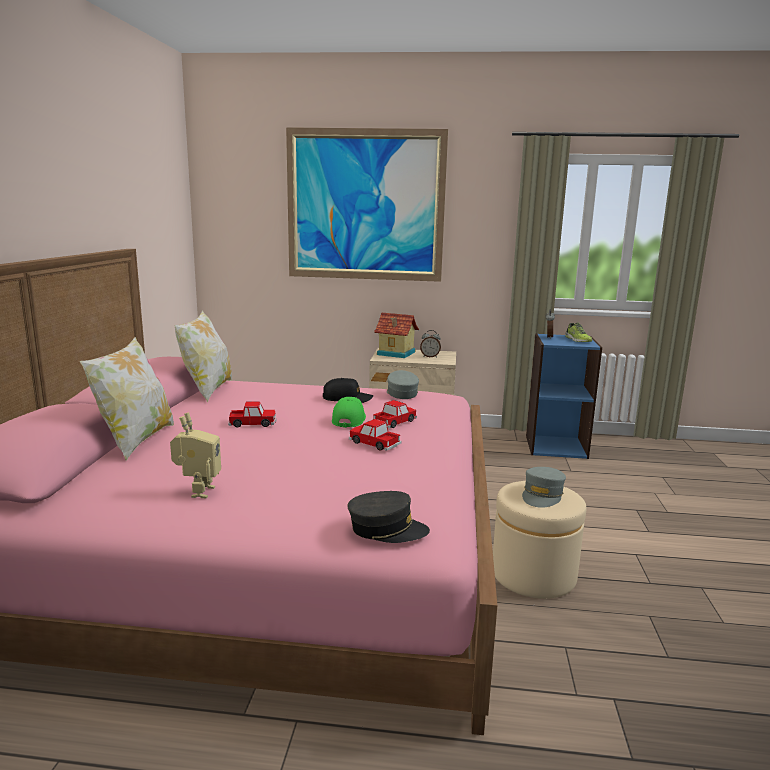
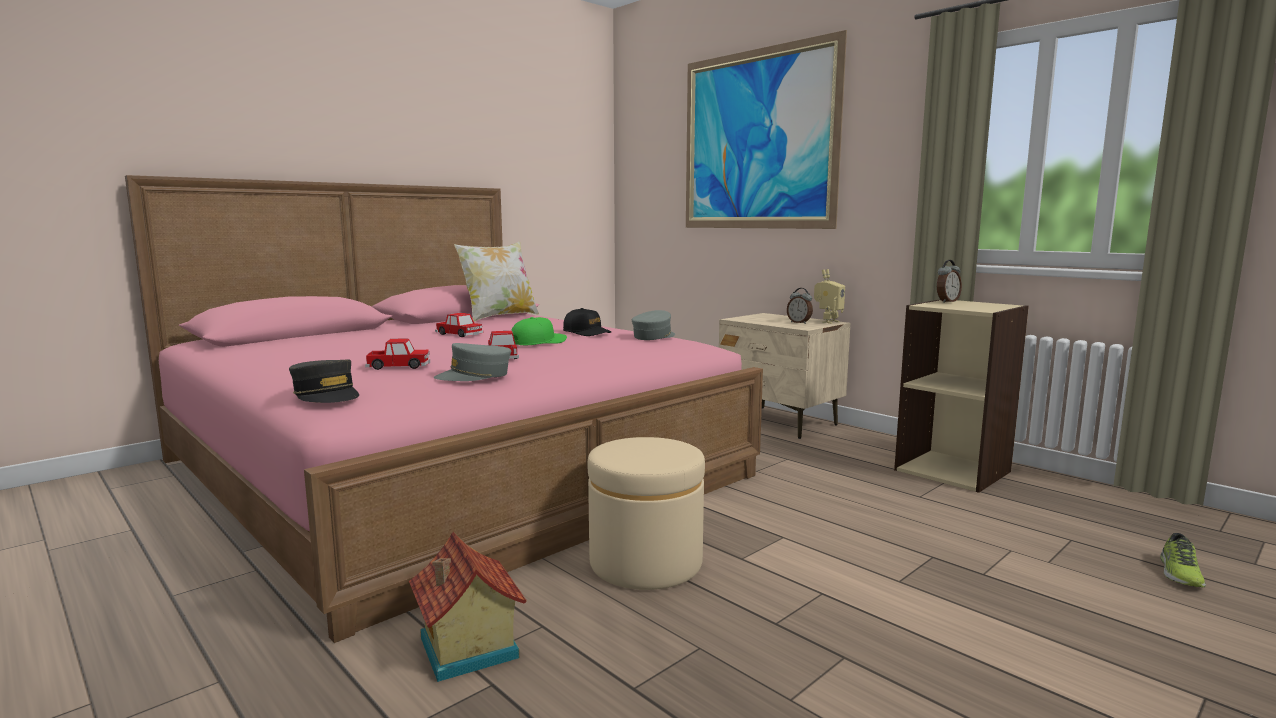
camera: 40 degrees right, 5 degrees down
pillow [80,337,174,461] -> none
toy robot [170,412,221,498] -> toy robot moved to [814,269,845,324]
toy car [373,400,417,428] -> toy car moved to [365,338,430,370]
toy house [374,312,419,358] -> toy house moved to [409,532,527,682]
grey cap [522,467,566,508] -> grey cap moved to [434,343,511,381]
blue bookcase [526,334,602,459] -> beige bookcase [894,299,1029,493]
shoe [565,322,592,342] -> shoe moved to [1160,533,1206,587]

